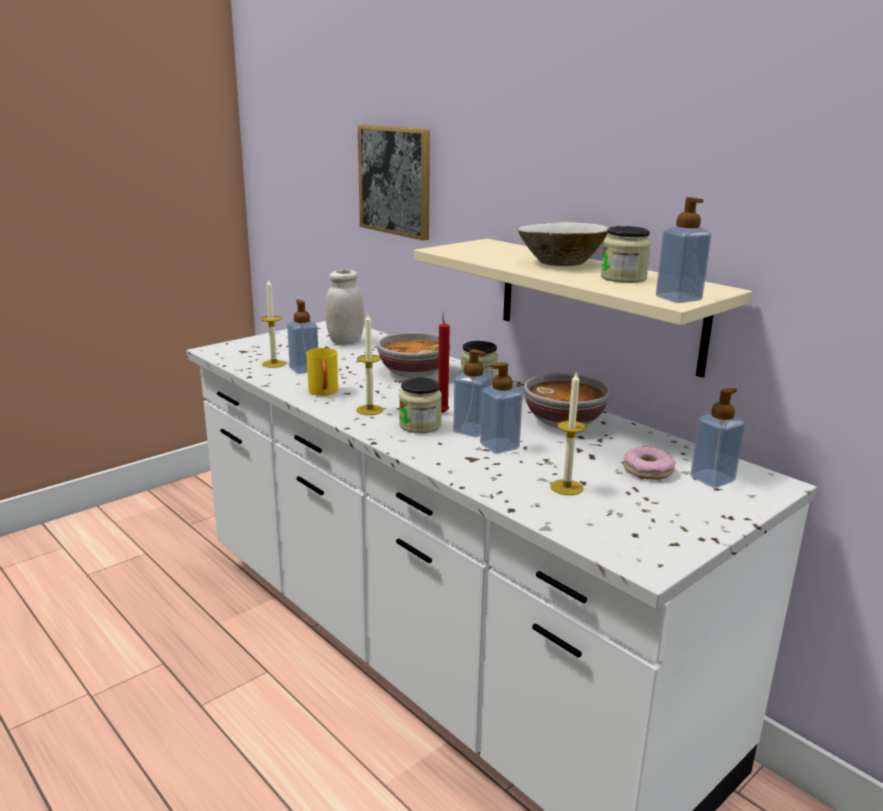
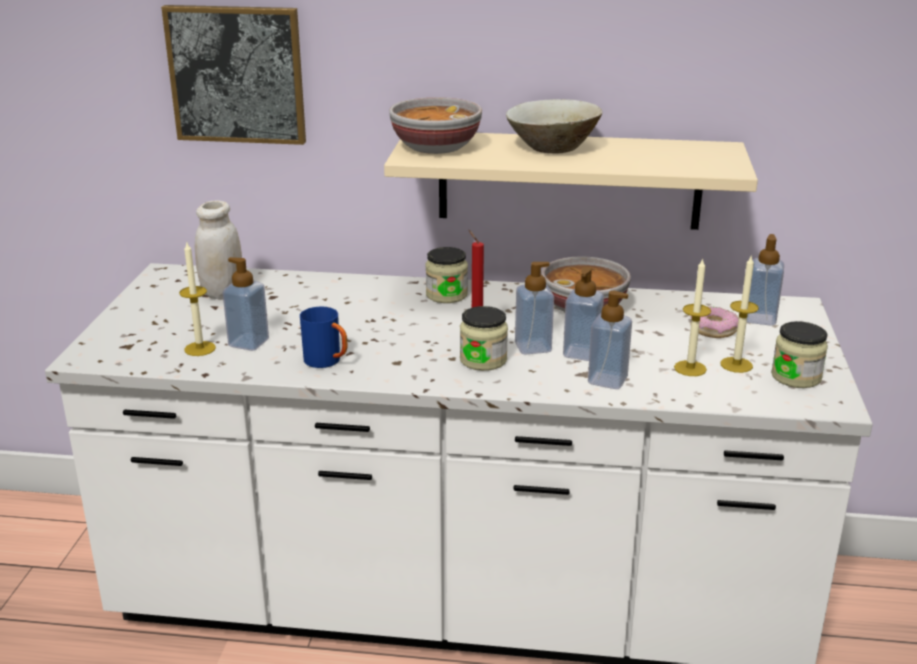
camera: 40 degrees left, 5 degrees up
yellow mug [307,348,338,396] -> blue mug [300,307,347,368]
candle [356,314,383,415] -> candle moved to [720,256,759,373]
bowl [377,332,450,378] -> bowl moved to [389,97,482,154]
jar [601,226,651,283] -> jar moved to [771,321,828,388]
soap dispenser [656,197,711,303] -> soap dispenser moved to [588,291,632,389]

